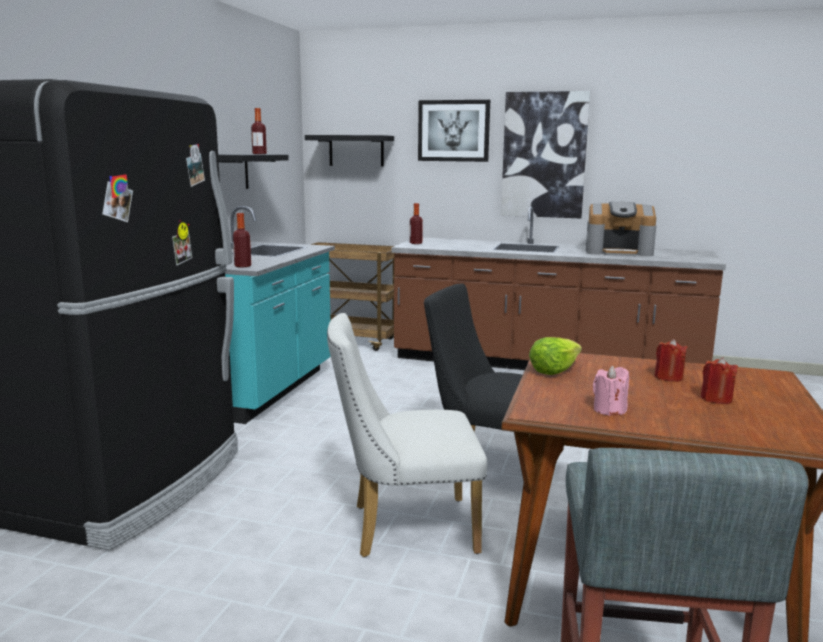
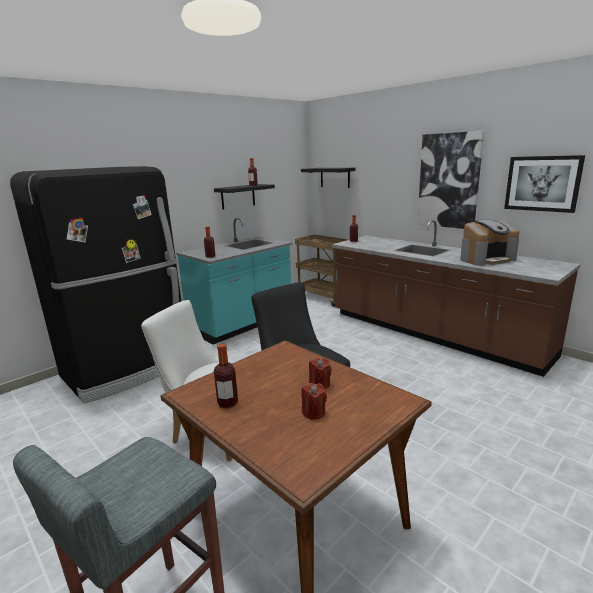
camera: 30 degrees right, 5 degrees up
picture [418,100,490,162] -> picture moved to [504,155,585,213]
lettuce [529,337,582,375] -> none
coffee machine [586,202,656,256] -> coffee machine turned 60 degrees counterclockwise [460,220,519,266]
pink candle [593,365,629,416] -> bottle [214,344,238,409]

